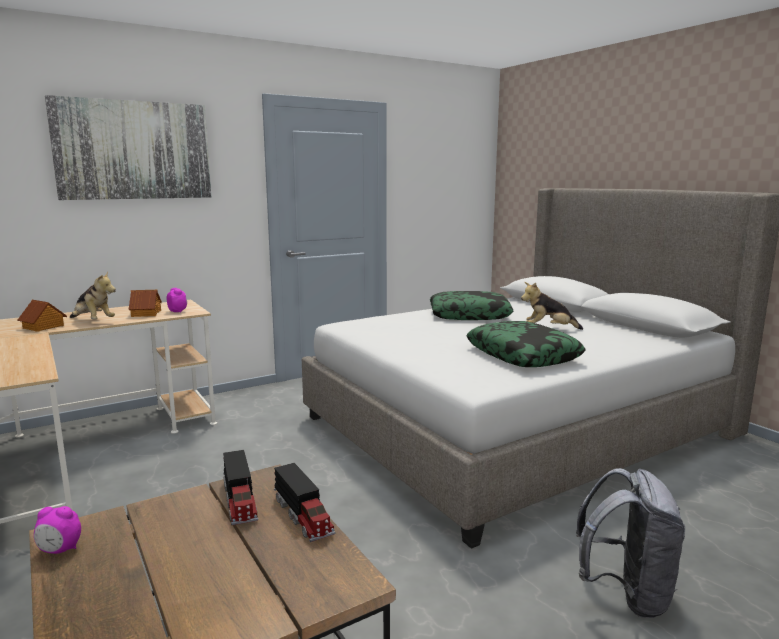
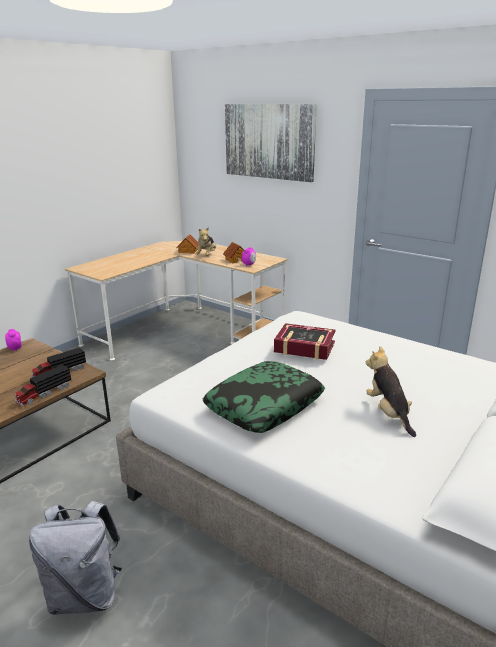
camera: 70 degrees right, 10 degrees up
pillow [430,291,513,320] -> none
none -> book [274,323,336,360]

